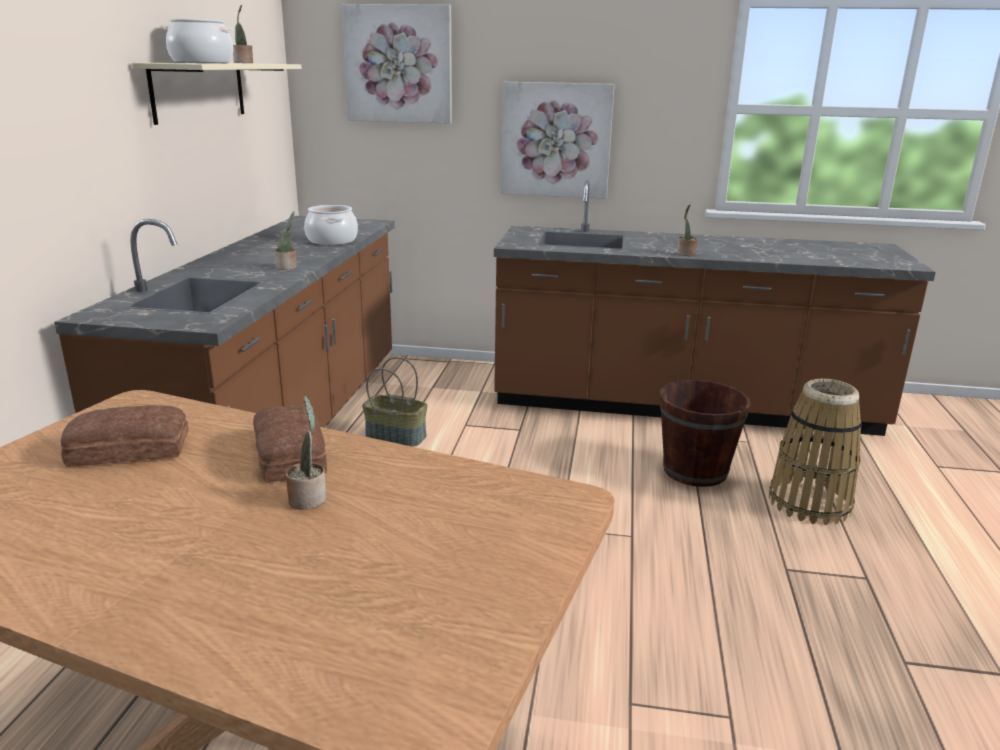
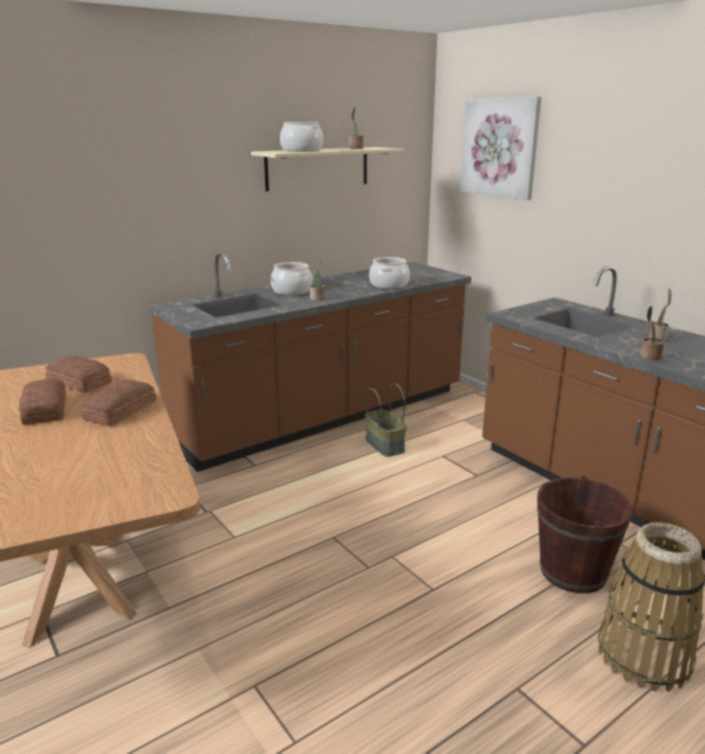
camera: 45 degrees right, 0 degrees up
potted plant [285,396,326,510] -> potted plant moved to [647,288,672,342]
picture [501,82,615,198] -> none
none -> bread [19,378,66,425]
none -> cooking pot [271,262,312,295]

